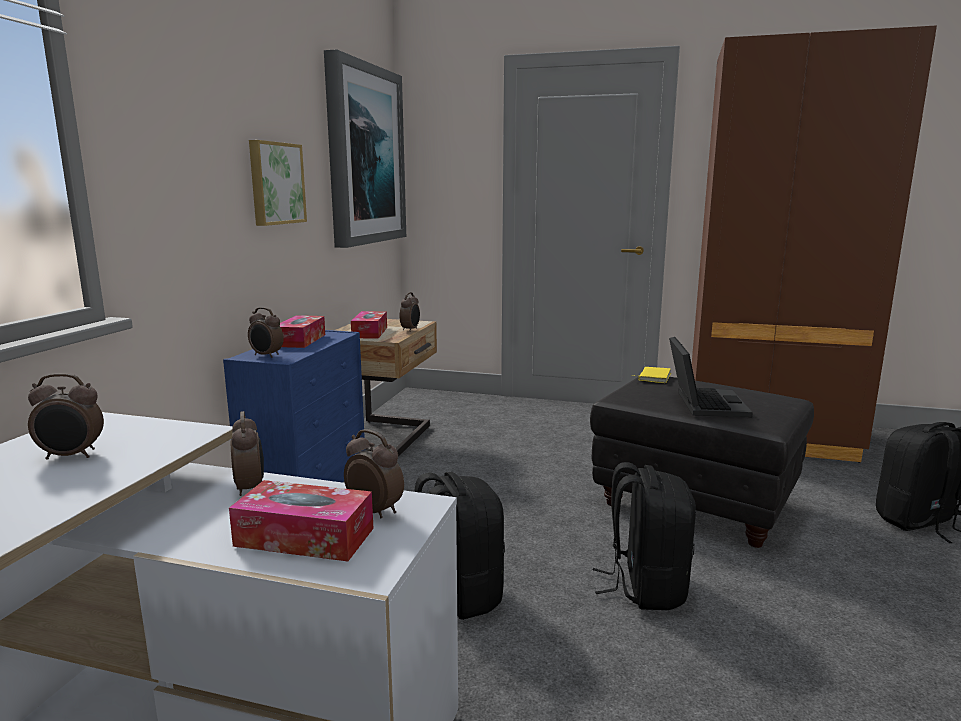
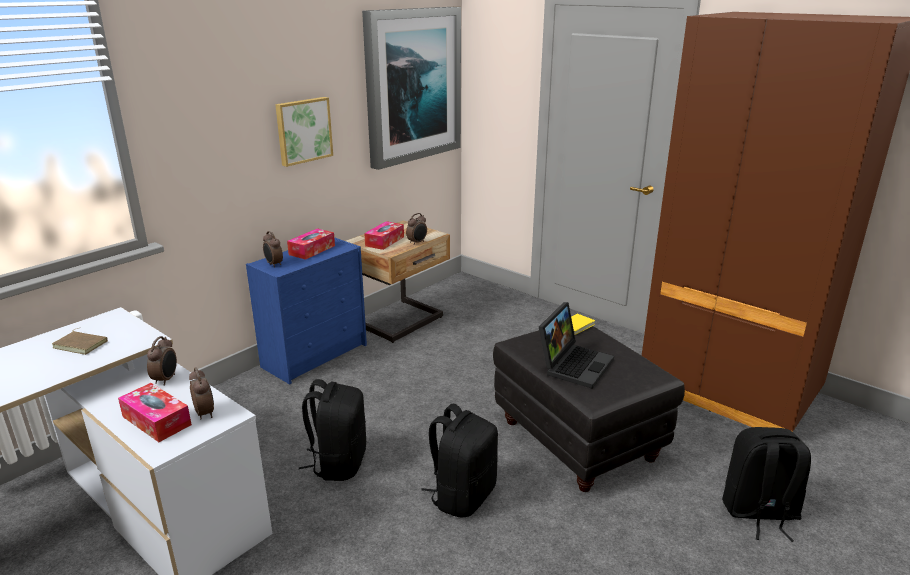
camera: 25 degrees right, 10 degrees up
alarm clock [28,373,104,460] -> brown book [52,328,108,355]

